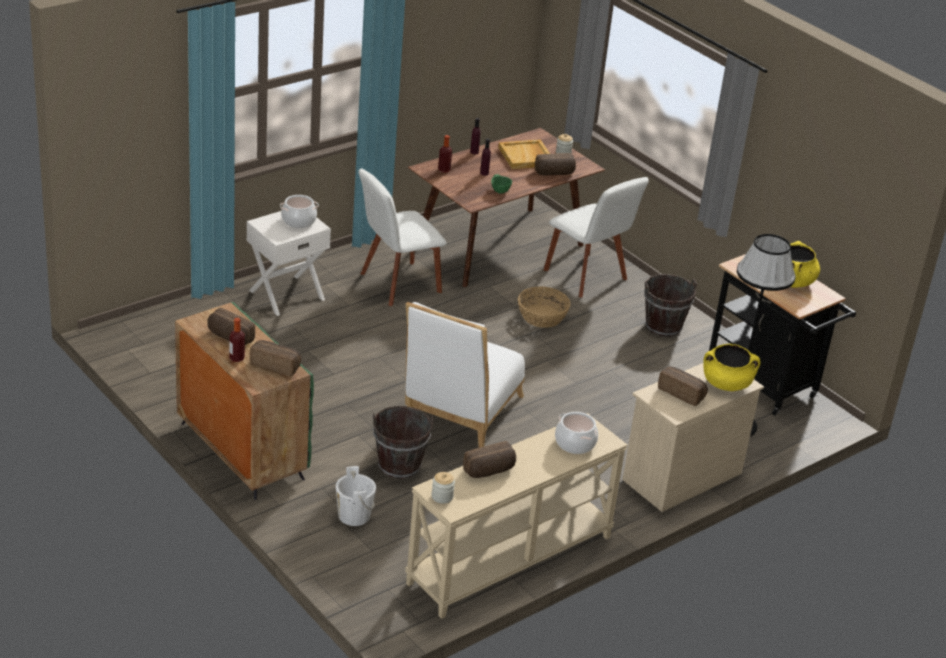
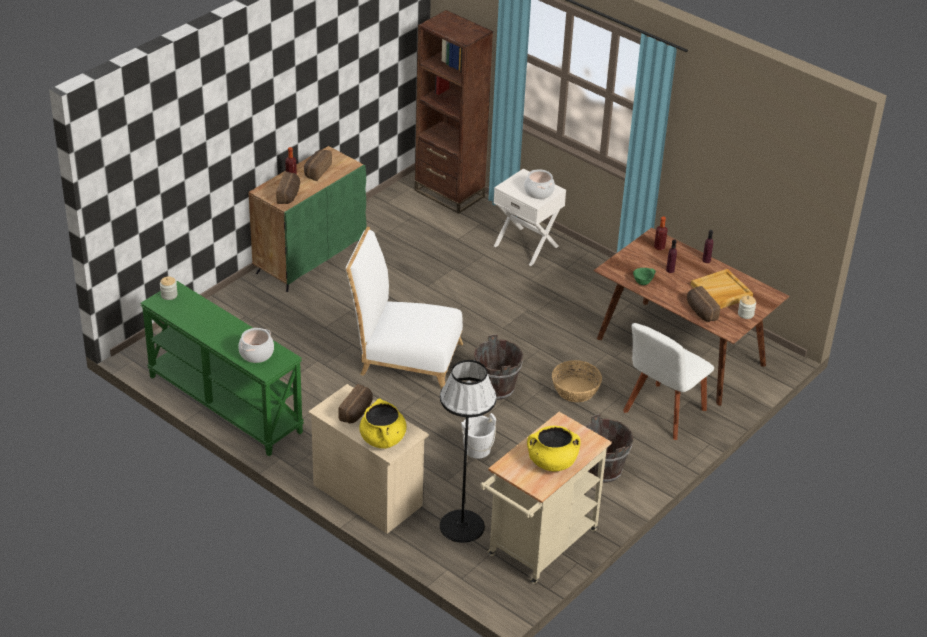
camera: 80 degrees right, 5 degrees up
white bucket [336,466,376,526] -> white bucket moved to [461,413,496,459]
white chair [359,169,447,306] -> none
brown bucket [373,406,433,479] -> brown bucket moved to [474,334,523,400]
beige console table [405,413,628,619] -> green console table [140,281,304,456]
bread [463,441,516,478] -> none
black cart [709,254,856,415] -> beige cart [480,412,612,584]
none -> brown bookcase [415,10,493,214]

